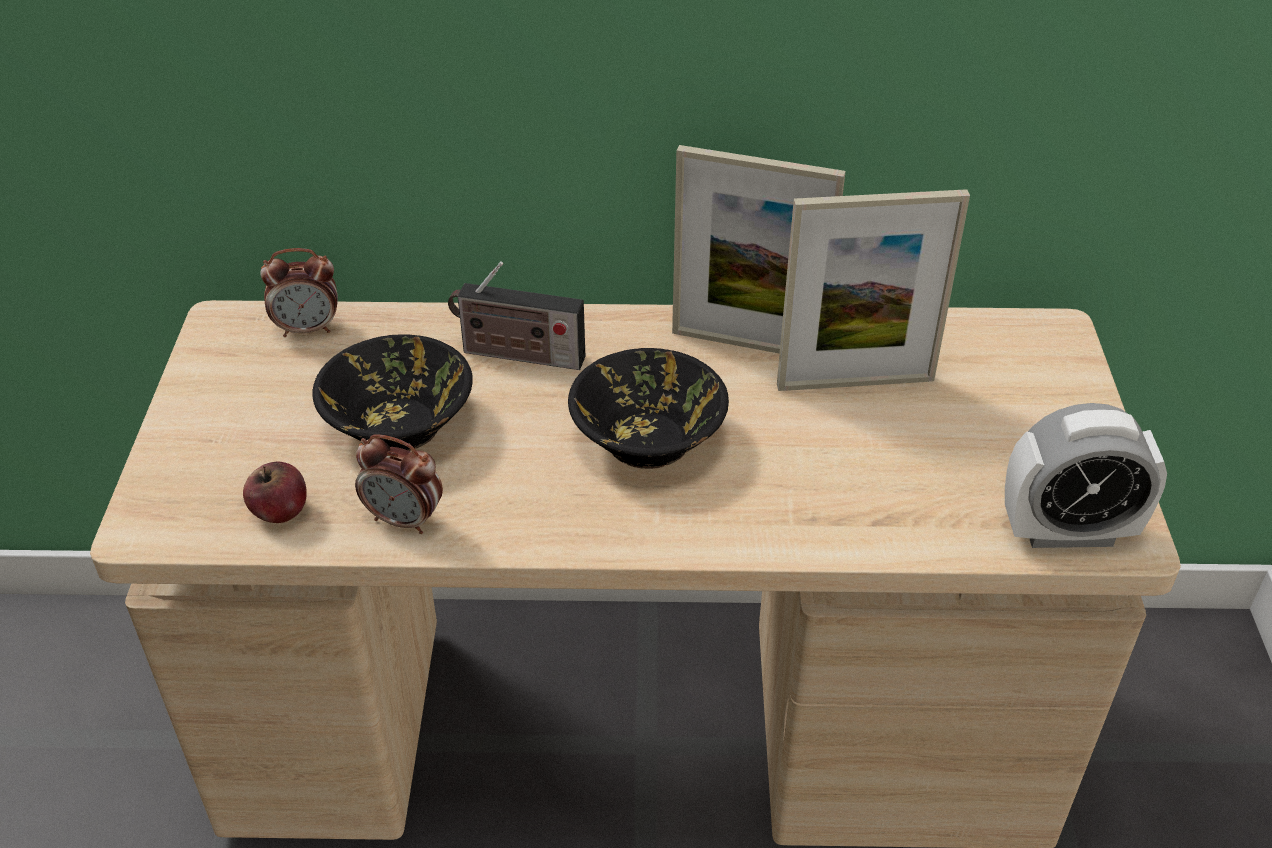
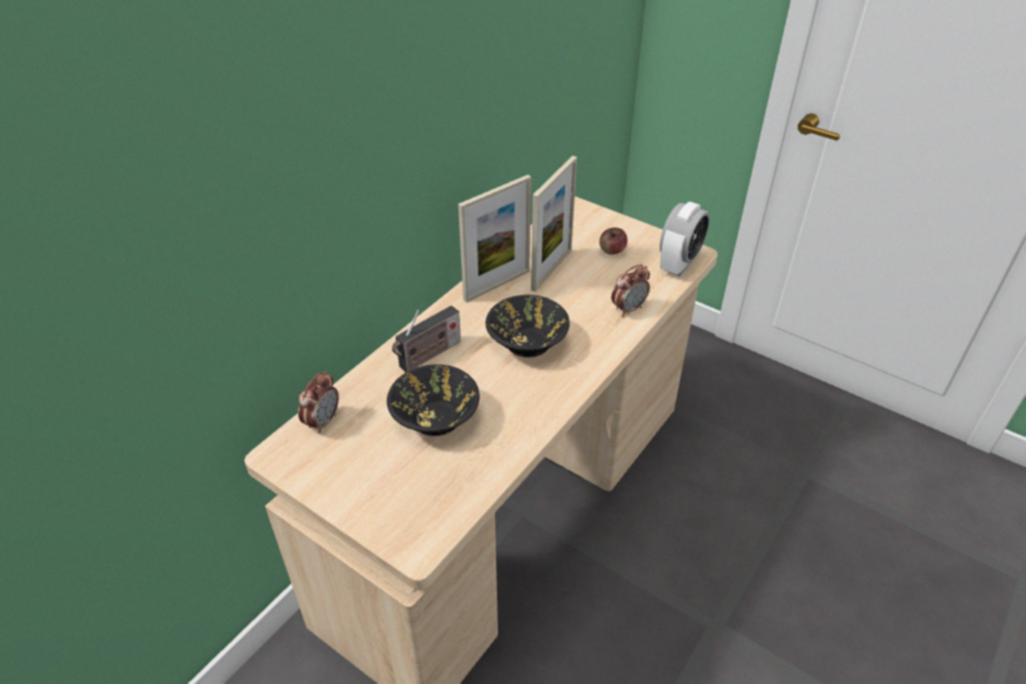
camera: 55 degrees left, 0 degrees up
apple [243,462,307,523] -> apple moved to [599,227,627,255]
alarm clock [355,434,443,534] -> alarm clock moved to [611,264,650,316]

